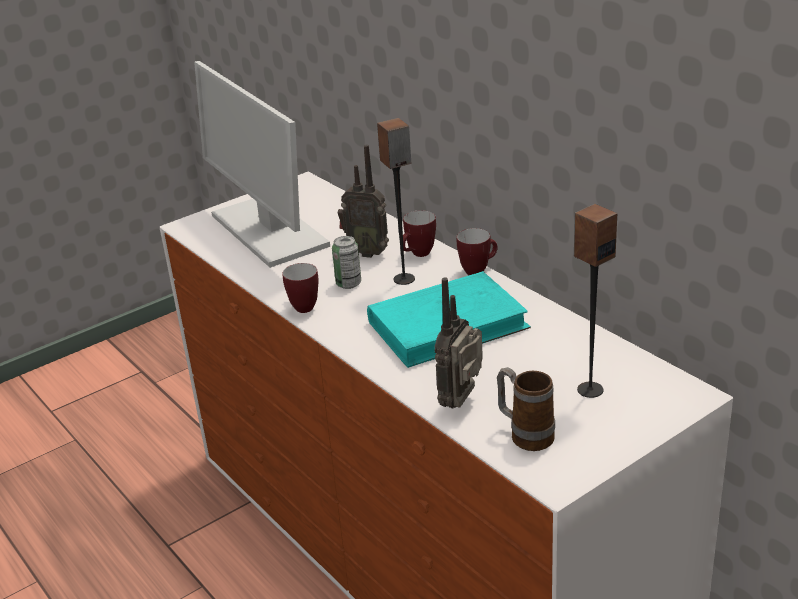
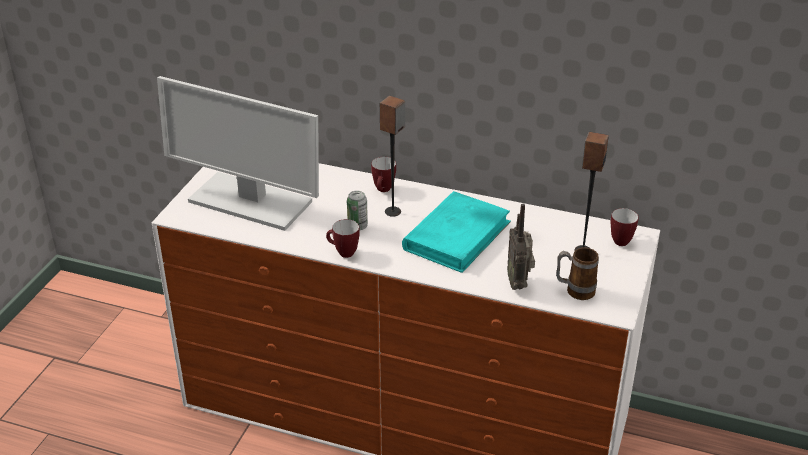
camera: 35 degrees left, 5 degrees up
radio [338,145,389,258] -> none
mug [457,228,498,275] -> mug moved to [611,208,639,246]

